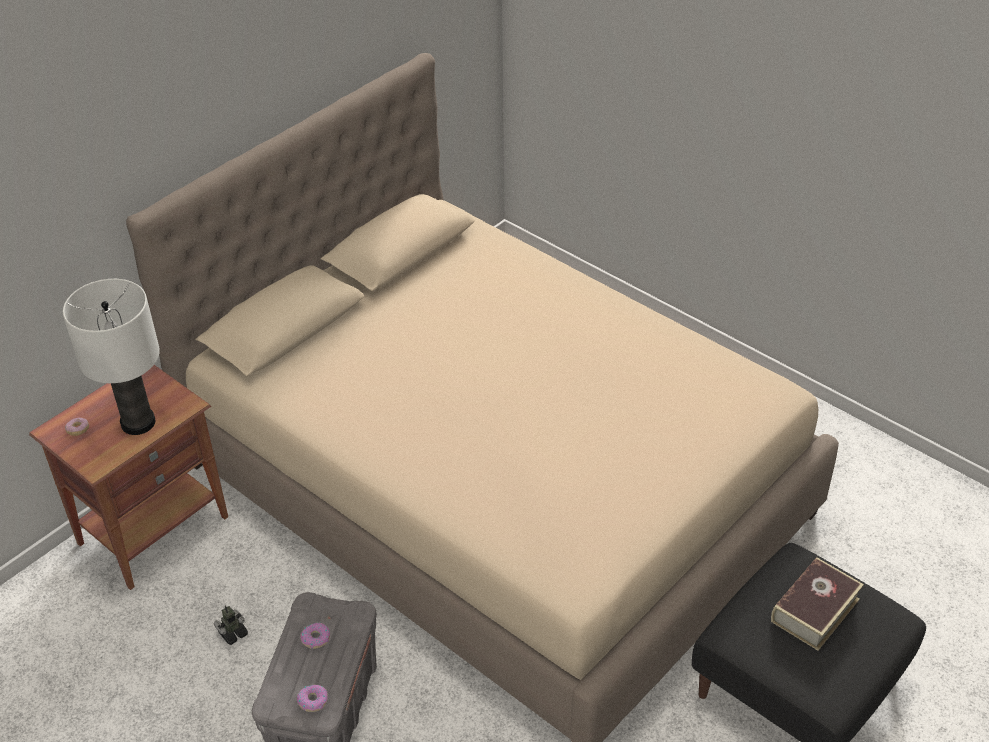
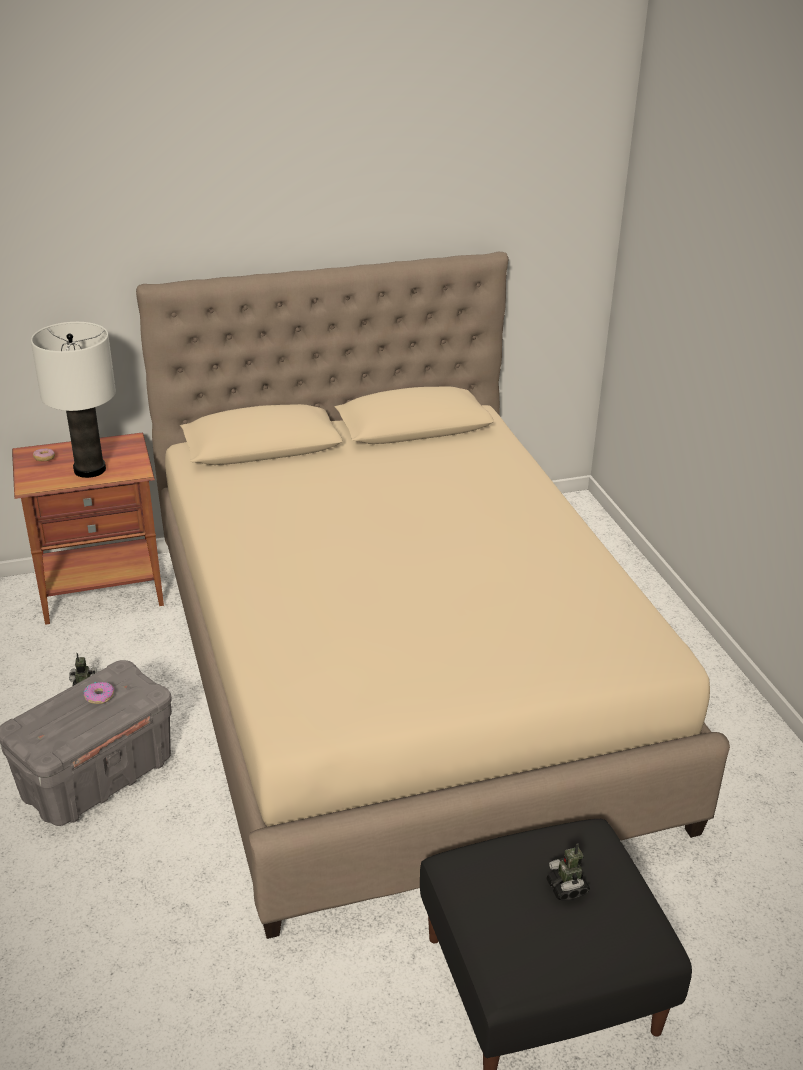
camera: 30 degrees right, 10 degrees down
donut [297,685,328,712] -> none
book [771,557,864,651] -> toy robot [546,843,590,900]

